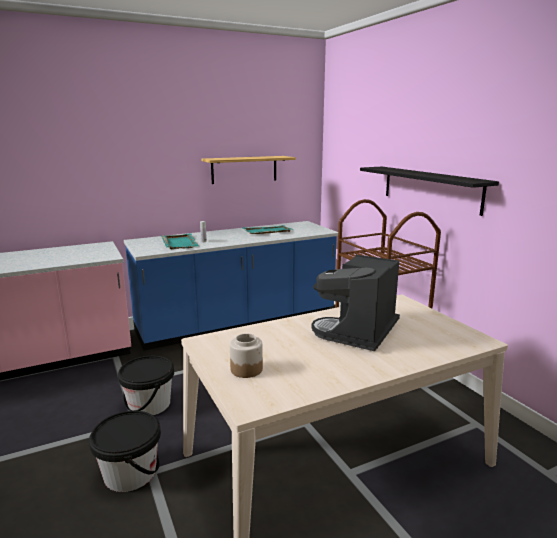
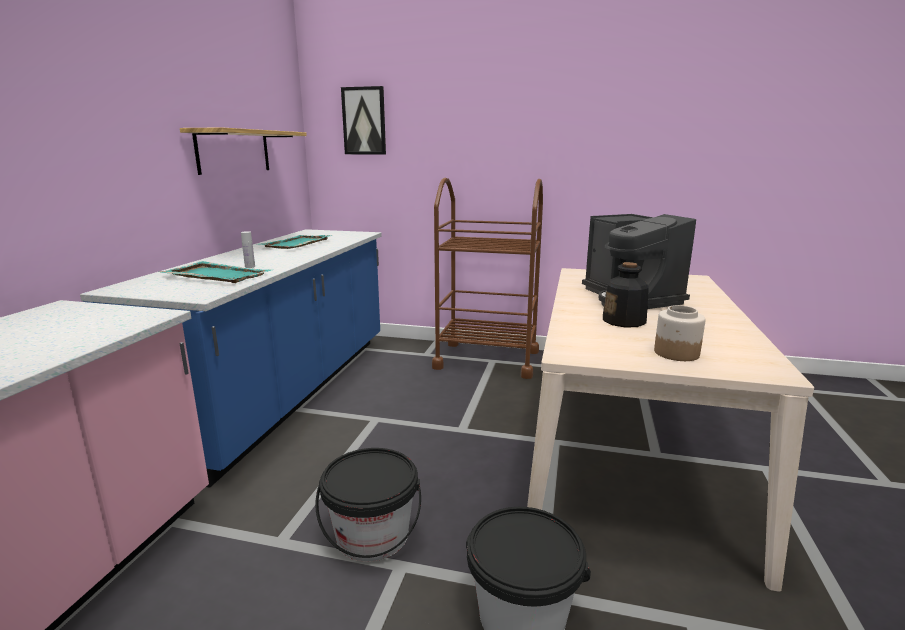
camera: 50 degrees left, 0 degrees up
black shelf [360,167,499,216] -> none
none -> picture [341,86,386,154]
none -> bottle [603,262,649,327]

